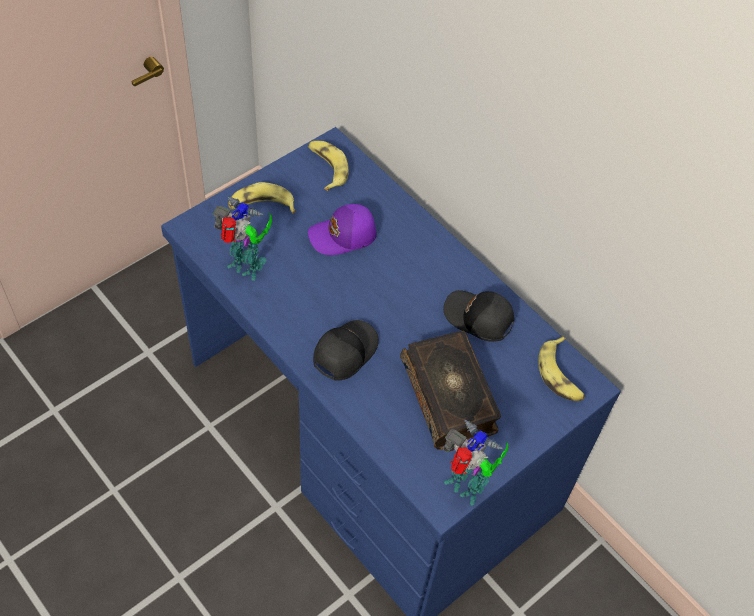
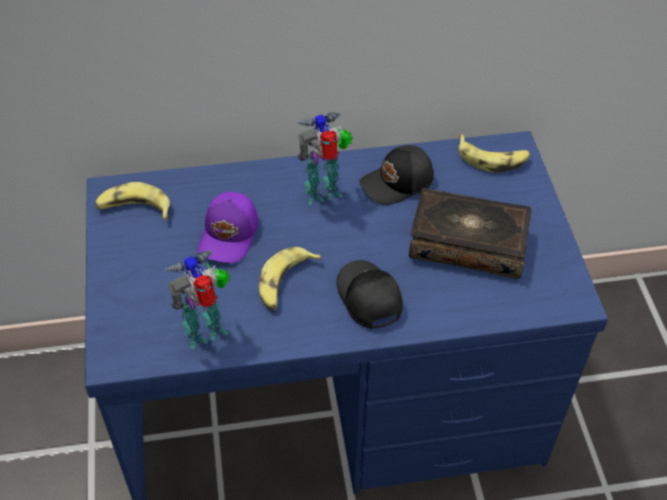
camera: 55 degrees left, 5 degrees down
banana [228,182,296,213] -> banana moved to [259,247,321,310]
toy robot [443,420,508,505] -> toy robot moved to [297,112,353,205]

